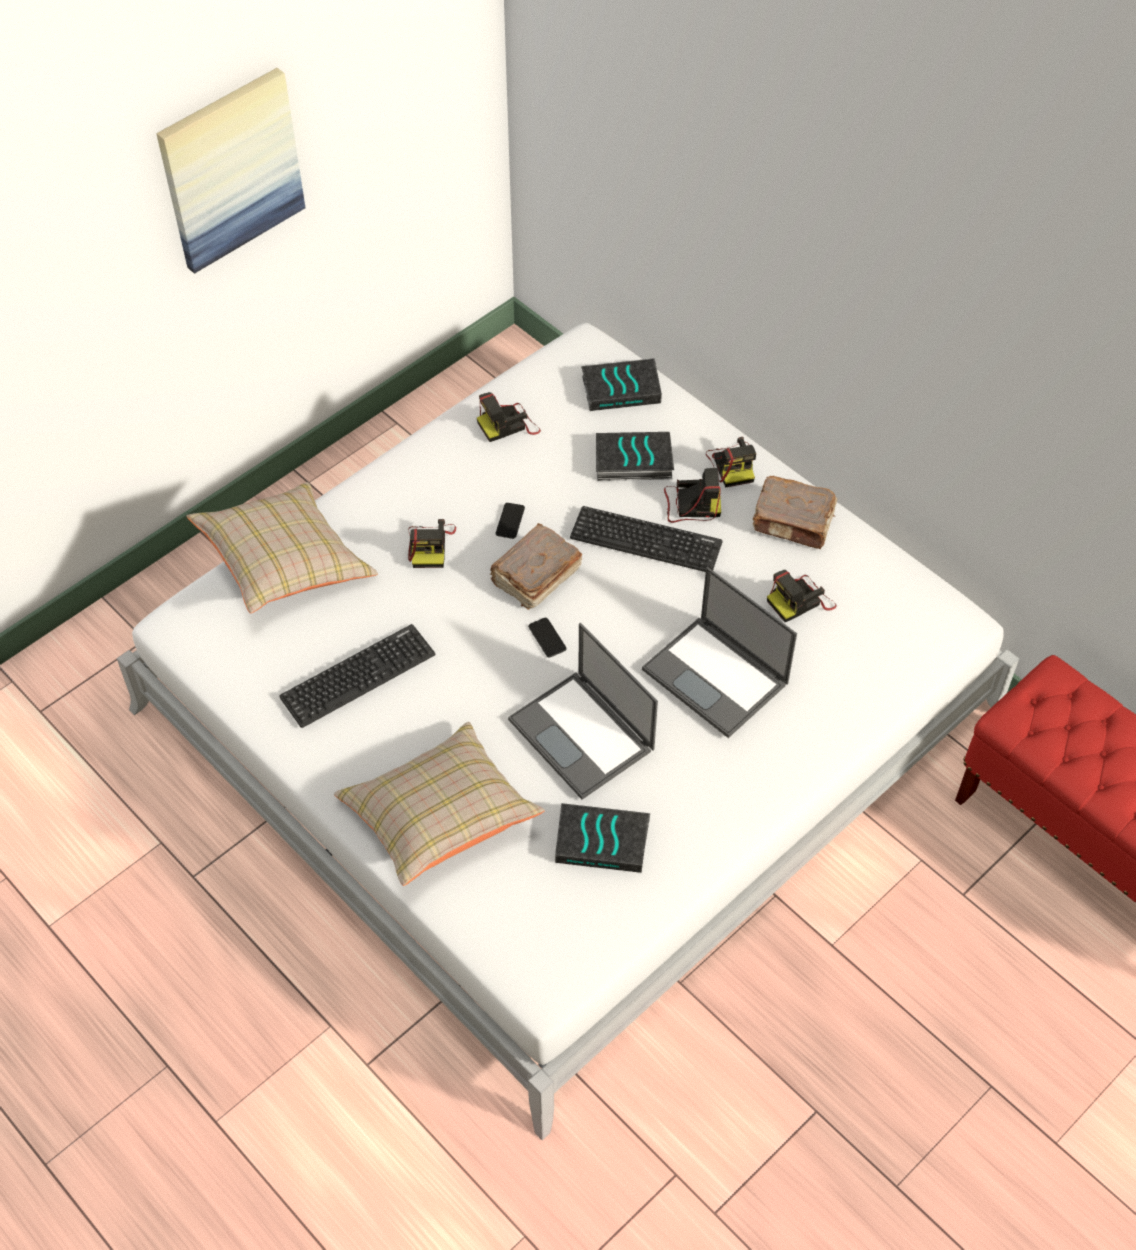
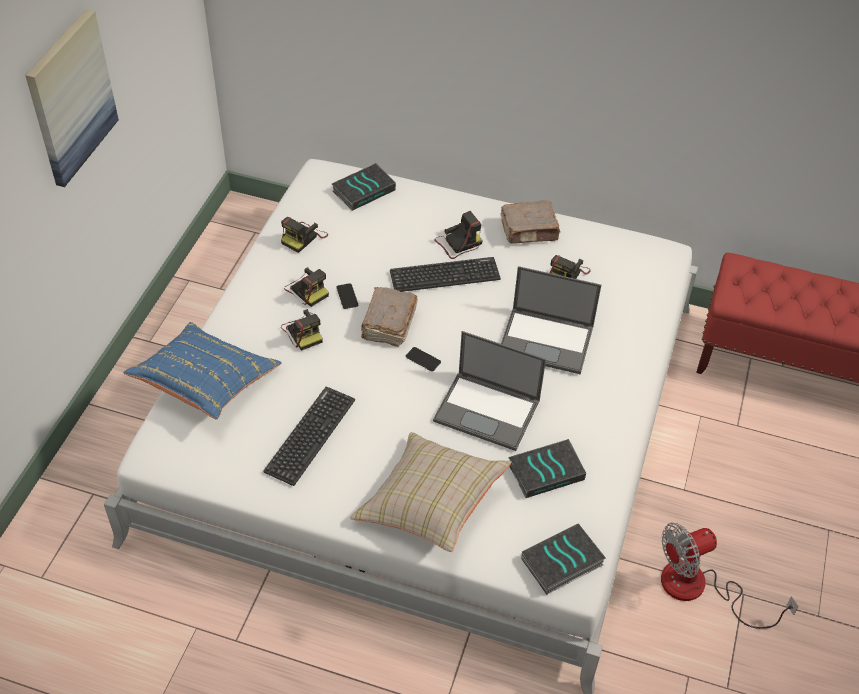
camera: 30 degrees left, 5 degrees down
beige pillow [186,482,378,613] -> blue pillow [123,322,282,420]
book [596,432,674,481] -> book moved to [521,524,606,595]
camera [706,437,756,488] -> camera moved to [284,267,329,307]
none -> fan [661,523,799,629]

